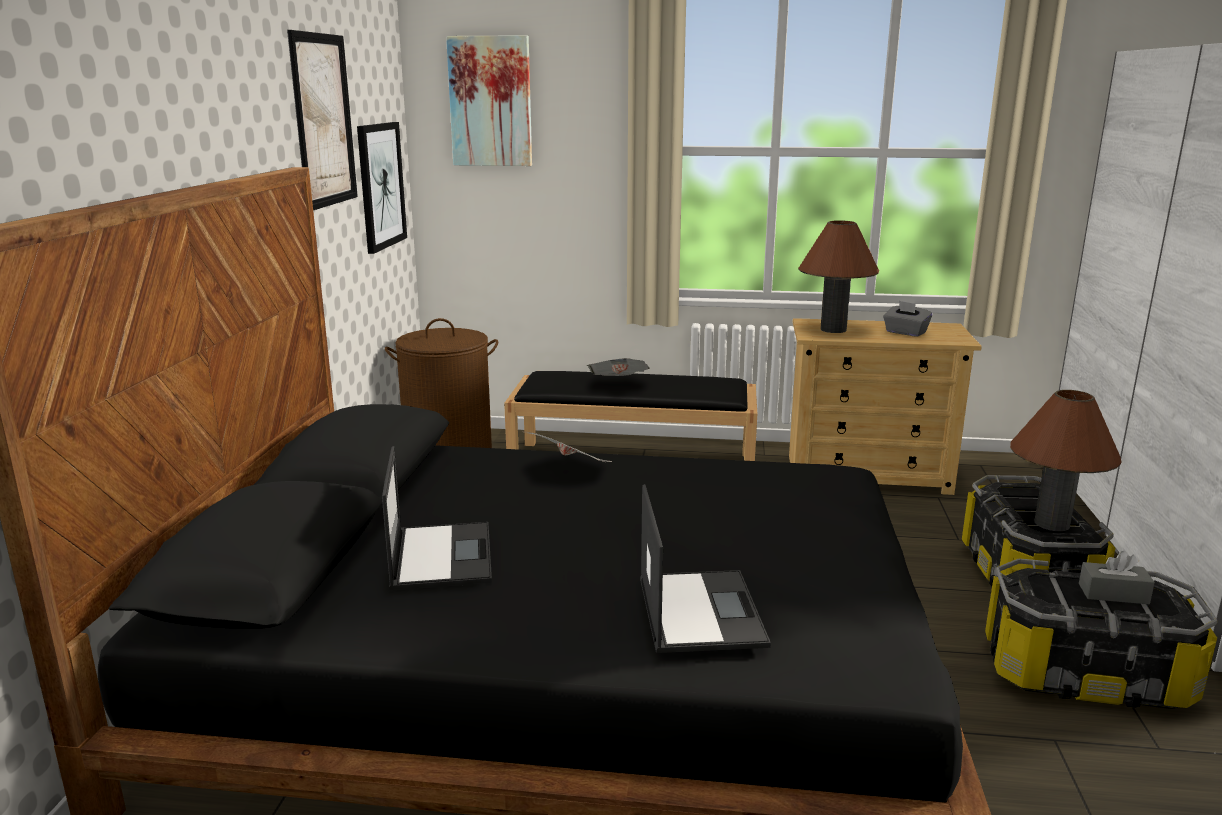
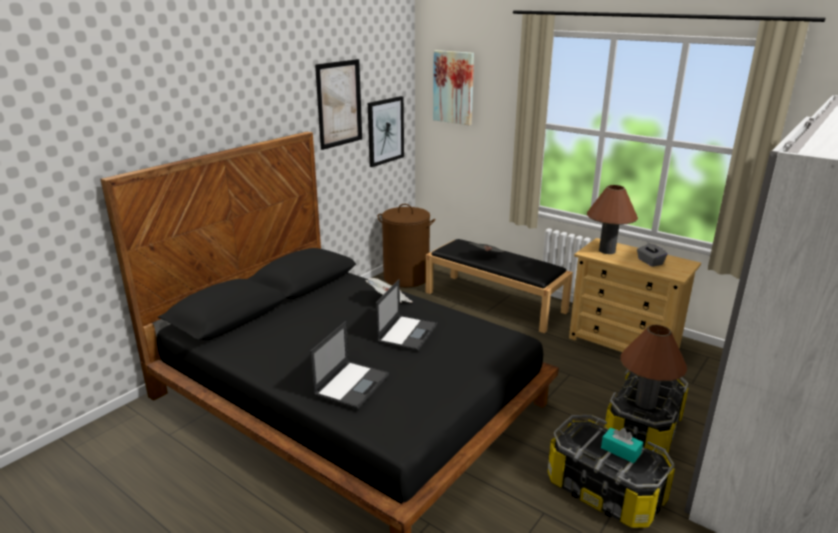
camera: 30 degrees right, 5 degrees up
laptop [382,446,492,591] -> laptop moved to [376,279,437,351]
grey tissue box [1079,551,1155,604] -> turquoise tissue box [601,428,643,463]

